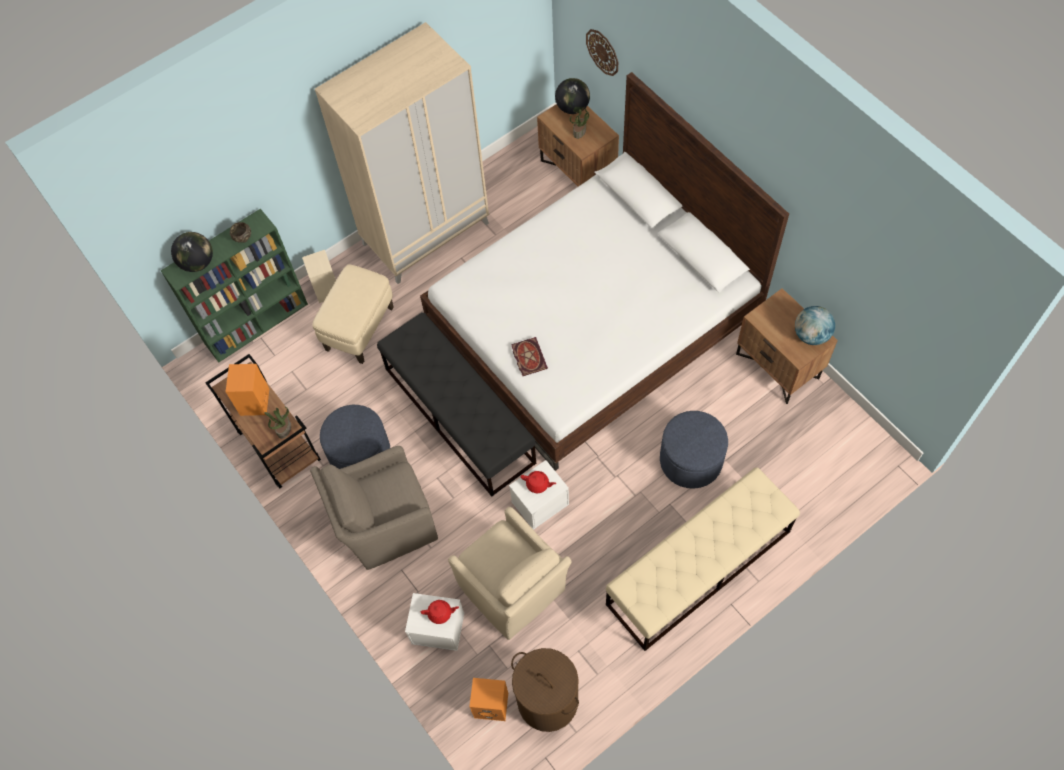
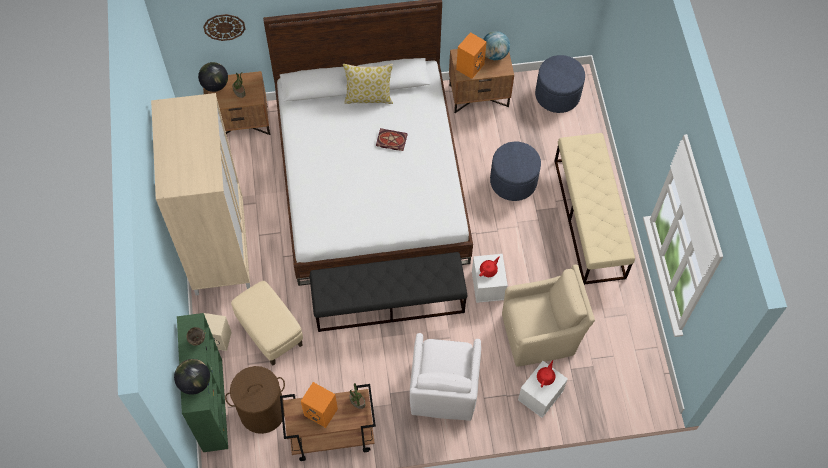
camera: 65 degrees left, 0 degrees up
brown armchair [310,446,438,570] -> white armchair [410,333,481,421]
blue ottoman [320,405,390,469] -> blue ottoman moved to [535,55,585,113]
orange speaker [469,678,508,721] -> orange speaker moved to [456,32,487,79]
book [511,337,548,376] -> book moved to [376,128,408,151]
brown laundry basket [511,648,579,732] -> brown laundry basket moved to [225,366,285,434]
none -> pillow [343,64,393,104]

